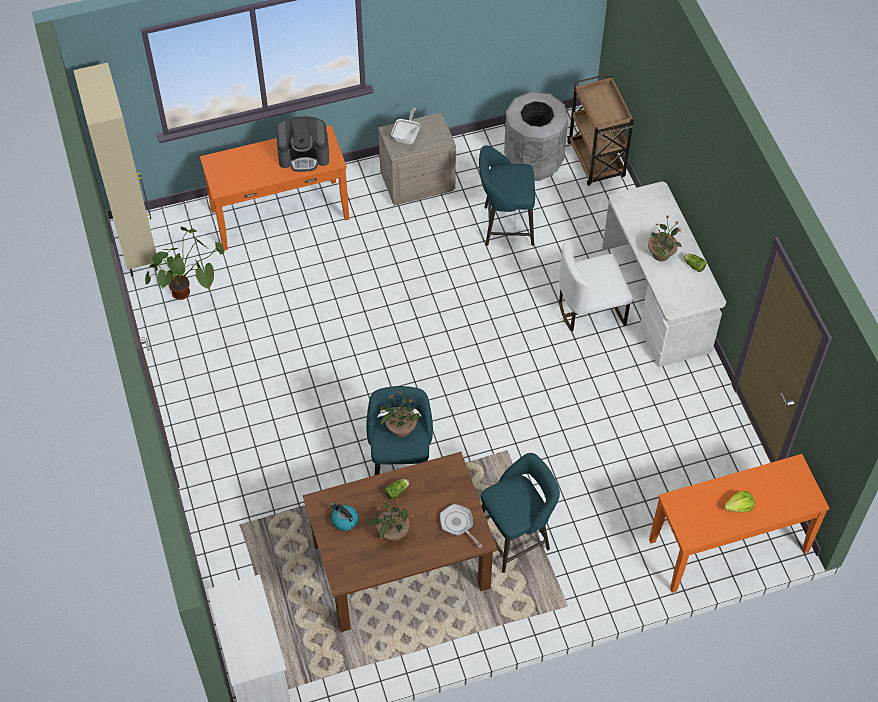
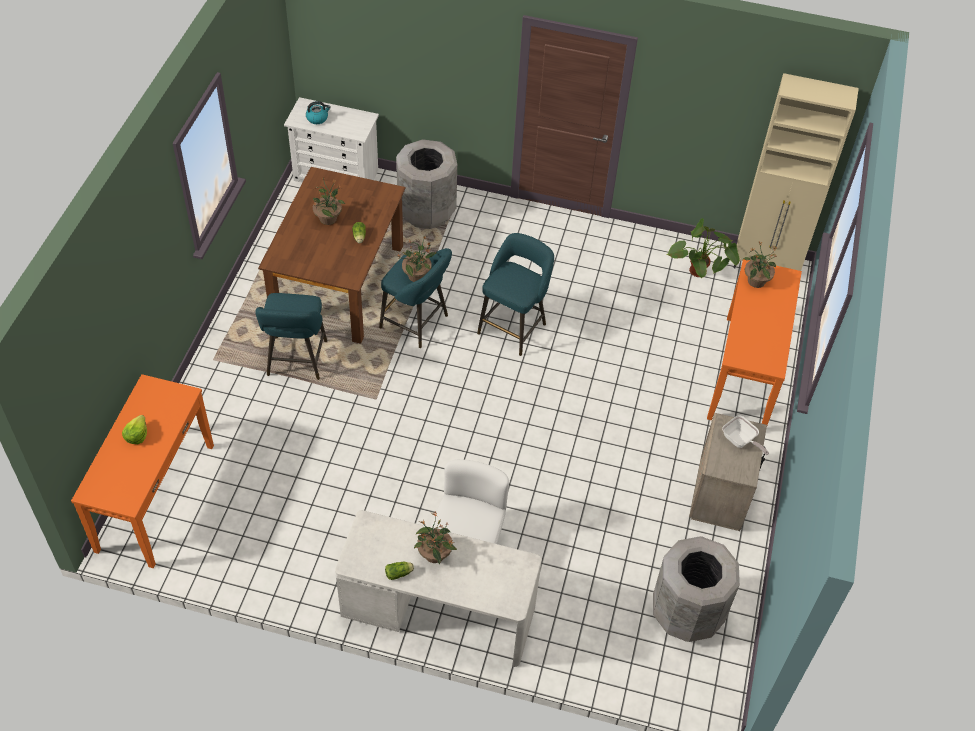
camera: 120 degrees right, 5 degrees down
coffee machine [276,116,329,172] -> none
kettle [331,502,358,531] -> kettle moved to [306,101,331,124]
frying pan [440,504,483,548] -> none
turquoise stool [479,145,535,246] -> turquoise stool moved to [477,233,554,356]
brown cart [567,74,634,186] -> none
none -> grey trash can [396,139,457,229]
none -> potted plant [742,242,777,288]

